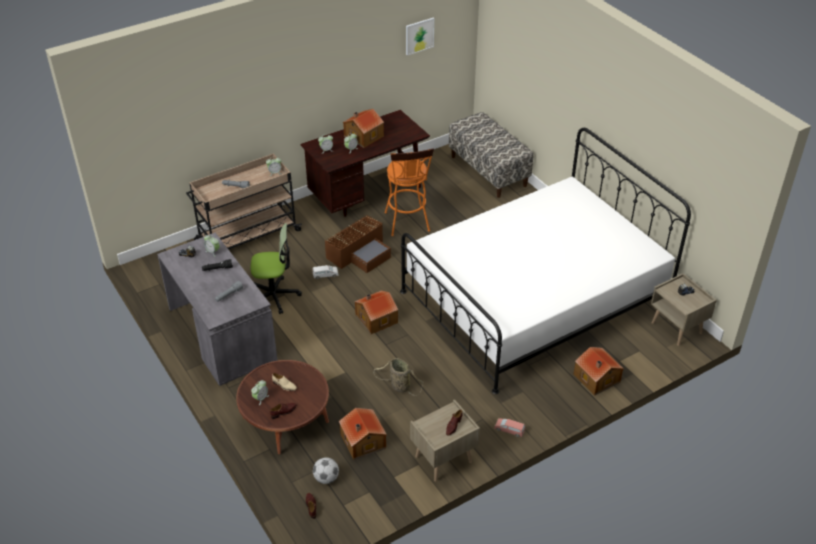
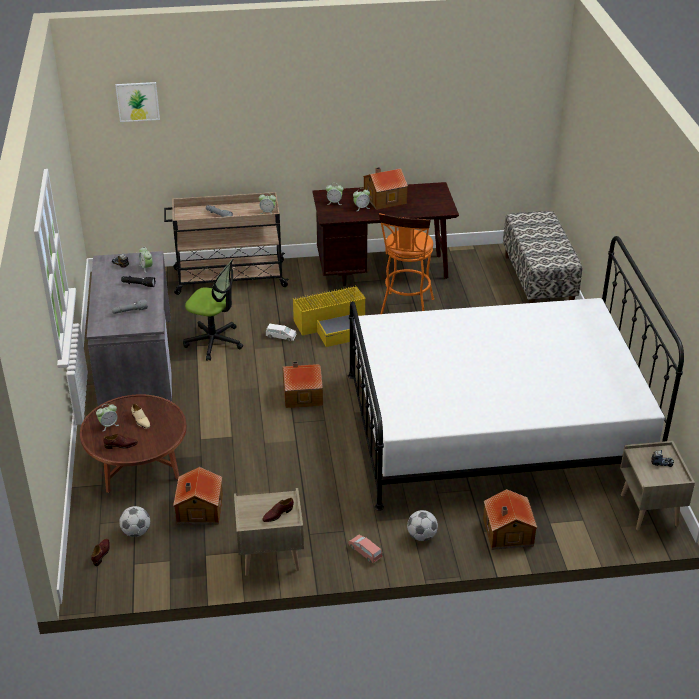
camera: 25 degrees right, 5 degrees down
brown storage box [324,215,391,273] -> yellow storage box [293,285,365,347]
basket [374,358,423,396] -> none
picture [406,18,434,55] -> picture moved to [115,82,160,122]
none -> football [407,510,438,541]

